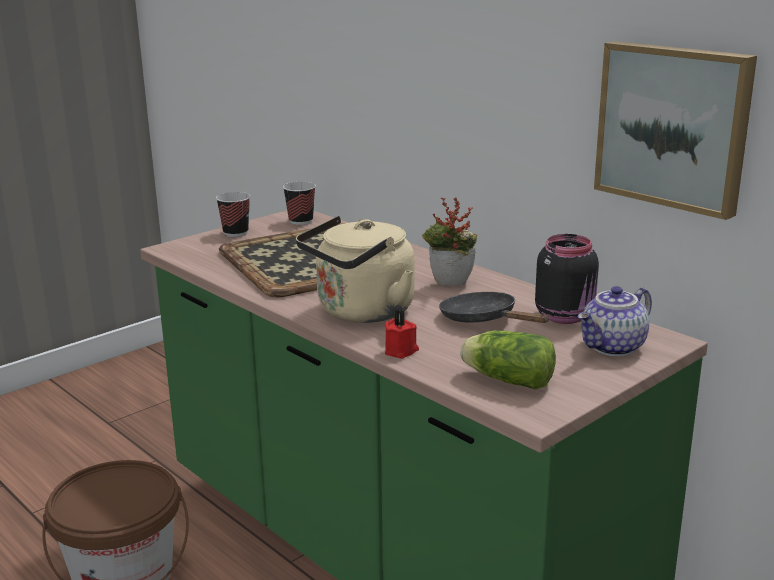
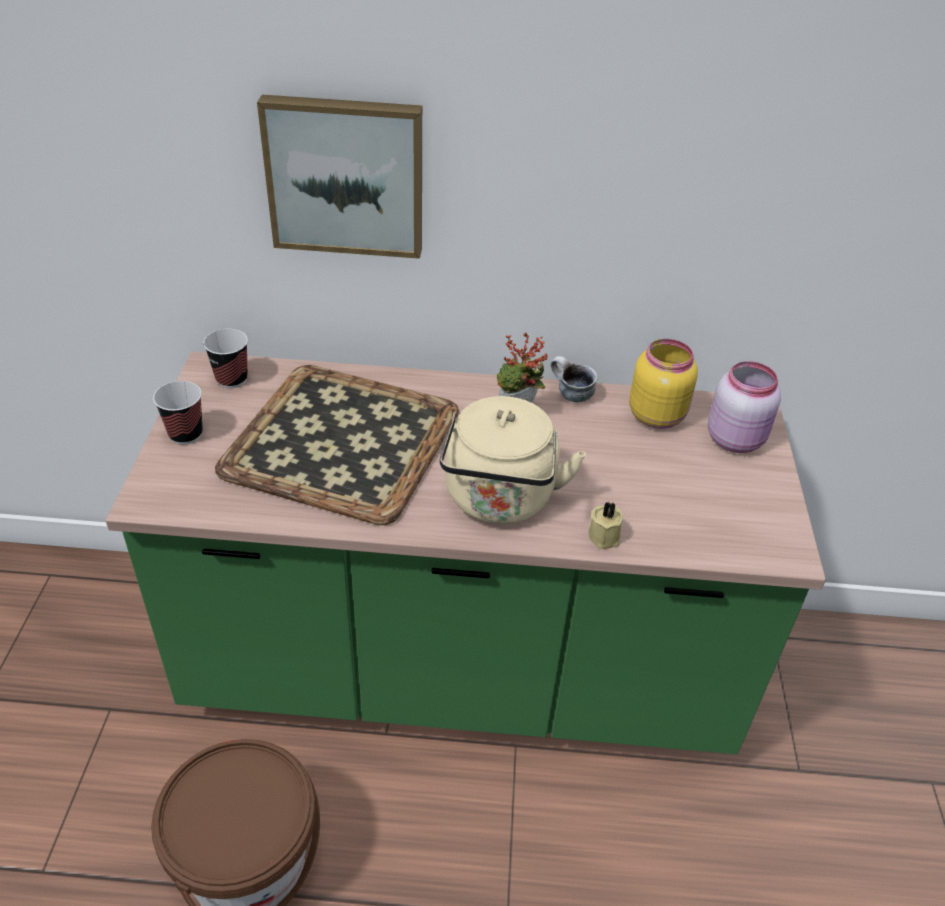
camera: 45 degrees left, 20 degrees up
red candle [385,310,419,359] -> beige candle [588,502,623,549]
black frying pan [439,292,550,323] -> none
lettuce [460,330,556,389] -> none
black jar [535,234,599,324] -> yellow jar [629,339,698,429]
teapot [578,286,652,356] -> pink jar [708,361,781,453]
picture [594,41,757,220] -> picture moved to [257,95,422,259]
none -> mug [551,356,598,402]

